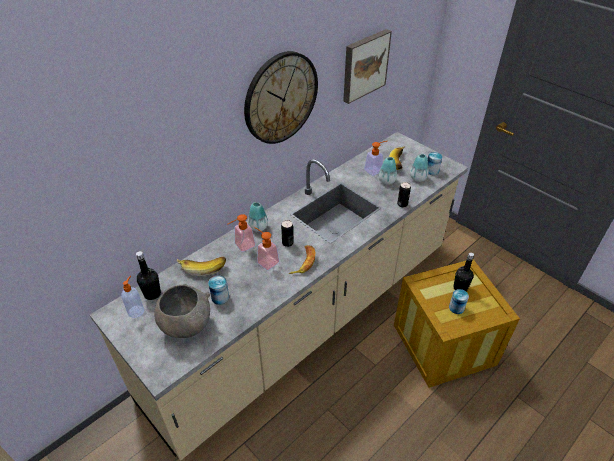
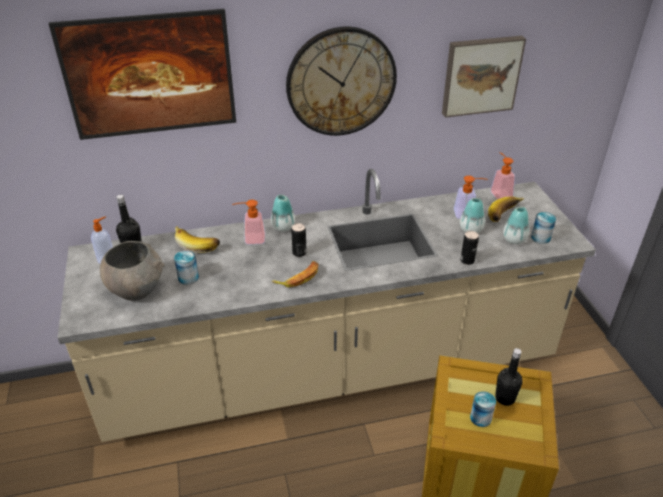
camera: 30 degrees right, 5 degrees down
soap dispenser [255,228,280,270] -> soap dispenser moved to [490,152,515,199]
none -> picture [49,9,236,140]

